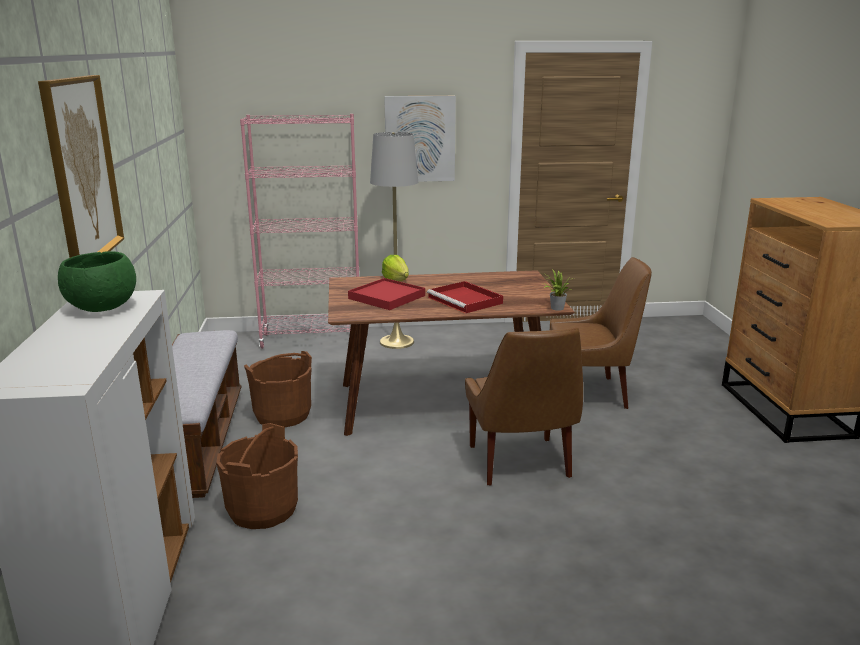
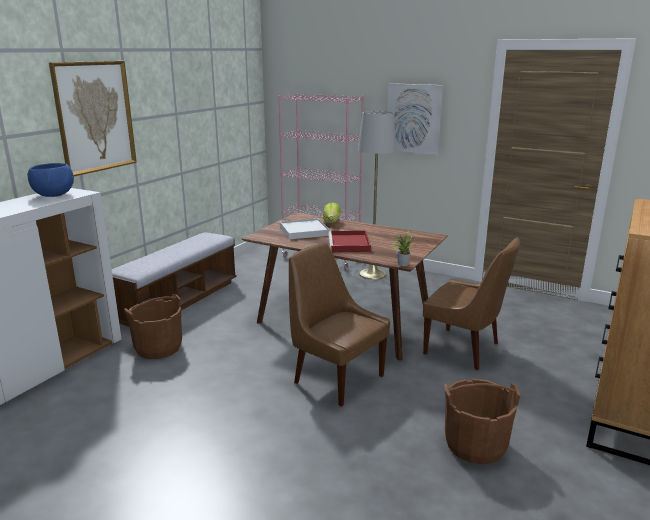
camera: 35 degrees right, 0 degrees up
green bowl [58,251,136,312] -> blue bowl [28,163,74,197]
brown bucket [244,351,312,427] -> brown bucket moved to [444,379,520,464]
red tray [348,278,425,310] -> white tray [280,218,330,240]
brown chair [465,328,583,486] -> brown chair turned 105 degrees clockwise [289,243,390,407]

